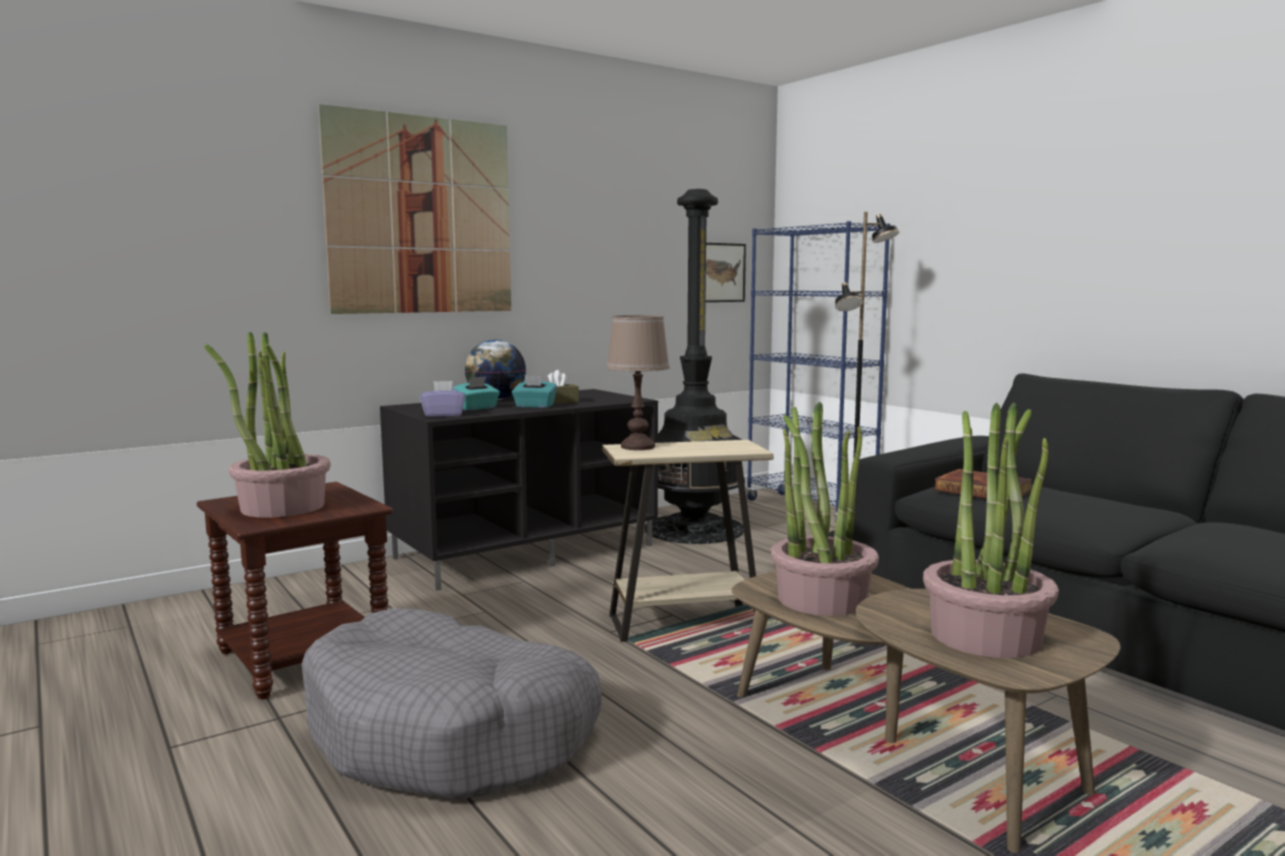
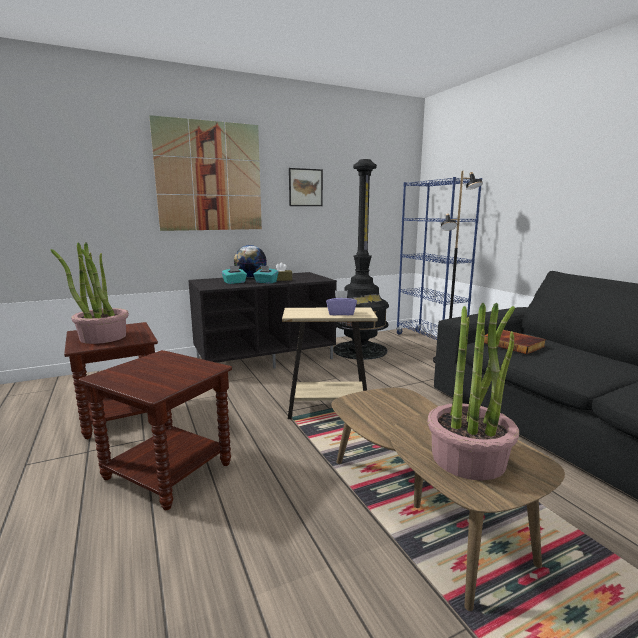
camera: 10 degrees right, 5 degrees up
grey dog bed [302,608,602,799] -> brown side table [78,350,232,510]
purple tissue box [420,381,465,417] -> purple tissue box moved to [326,291,357,315]
brown table lamp [606,315,670,450] -> none
picture [706,243,746,302] -> picture moved to [289,168,323,206]
potted plant [771,402,879,616] -> none

